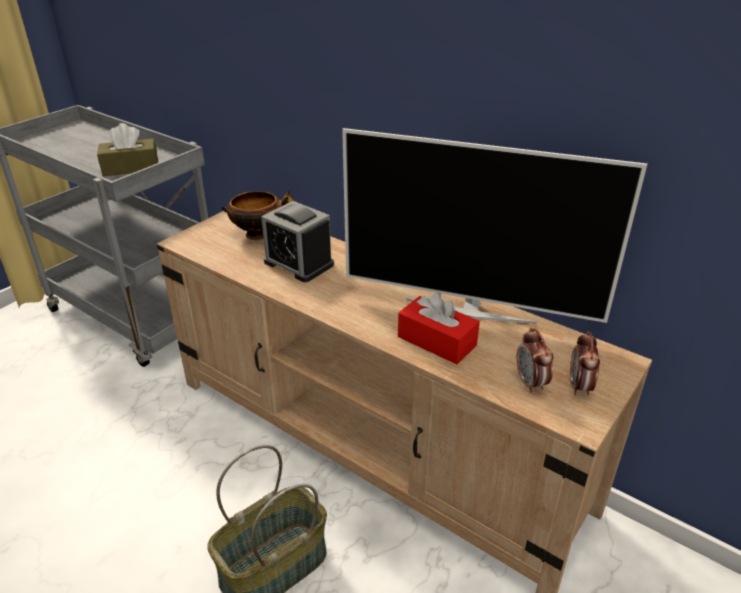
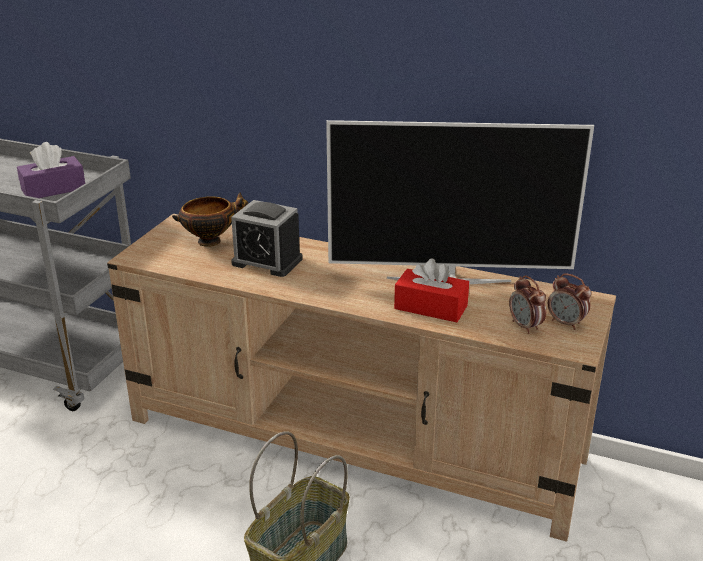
camera: 15 degrees left, 5 degrees down
brown tissue box [97,123,158,176] -> purple tissue box [17,142,85,198]
alarm clock [570,331,600,396] -> alarm clock turned 45 degrees counterclockwise [548,274,591,330]

